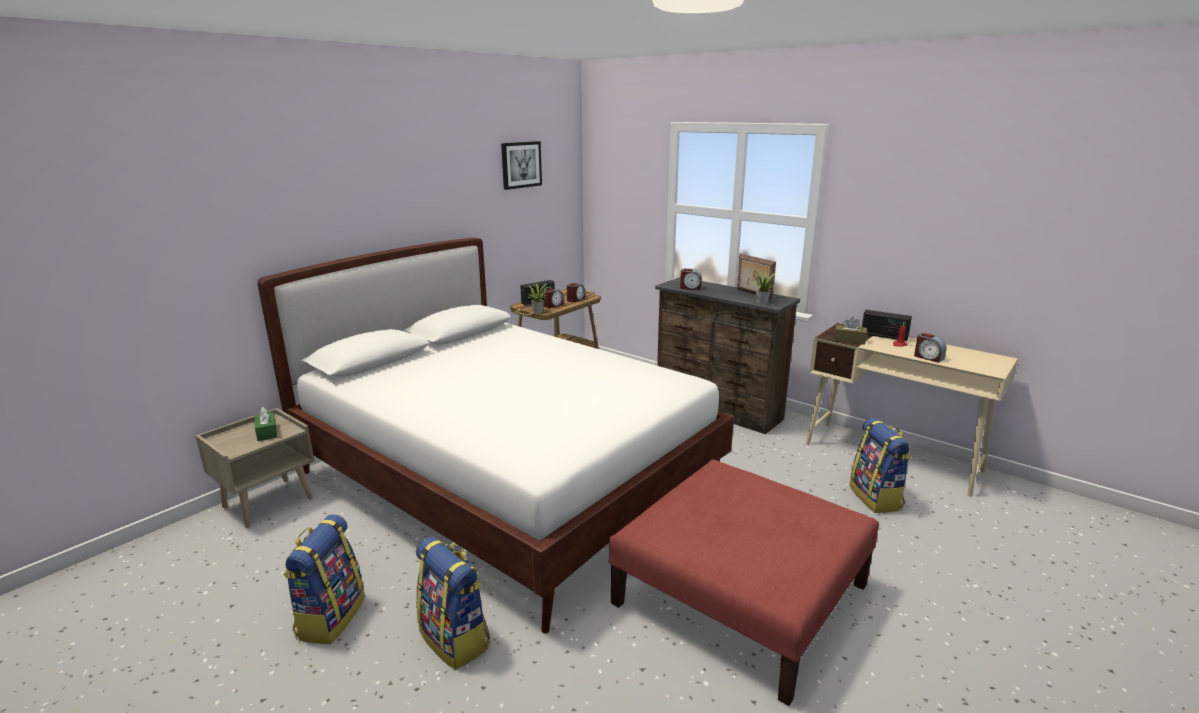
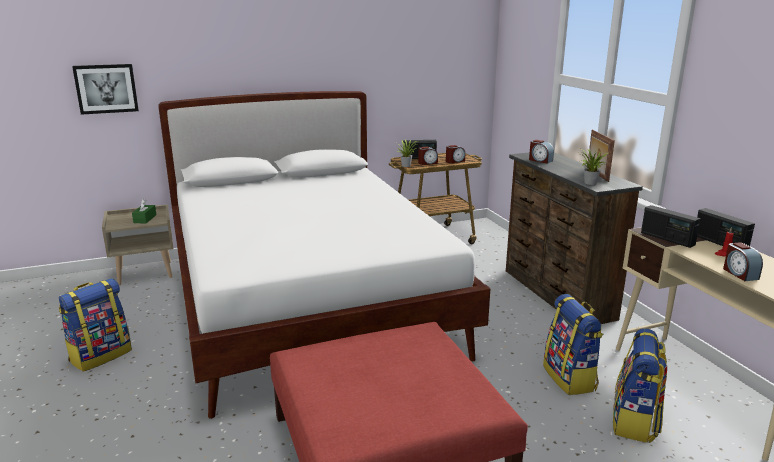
camera: 30 degrees right, 0 degrees up
backpack [416,536,490,670] -> backpack moved to [543,294,603,395]
picture [501,141,542,190] -> picture moved to [72,64,139,115]
brown tissue box [834,317,867,345] -> radio [641,205,701,248]

